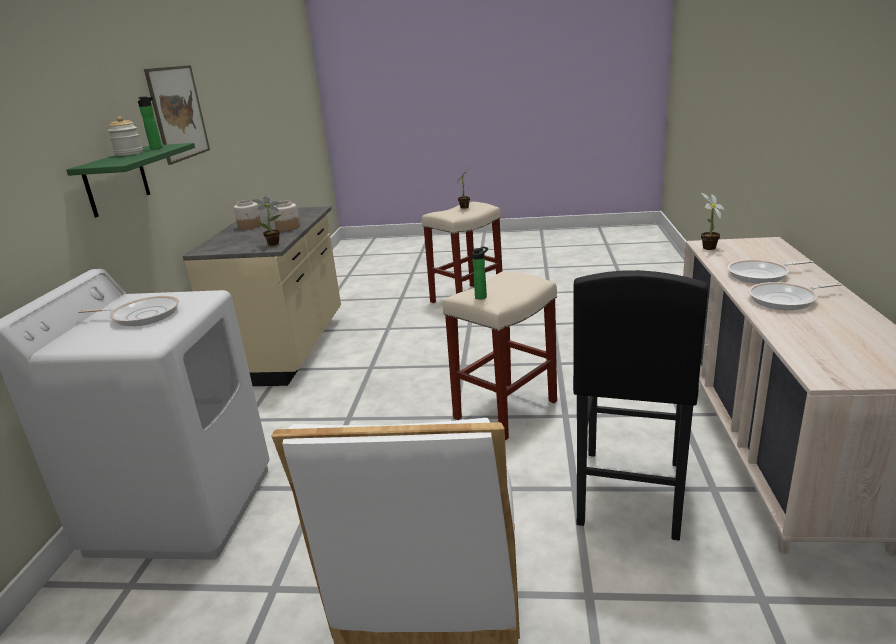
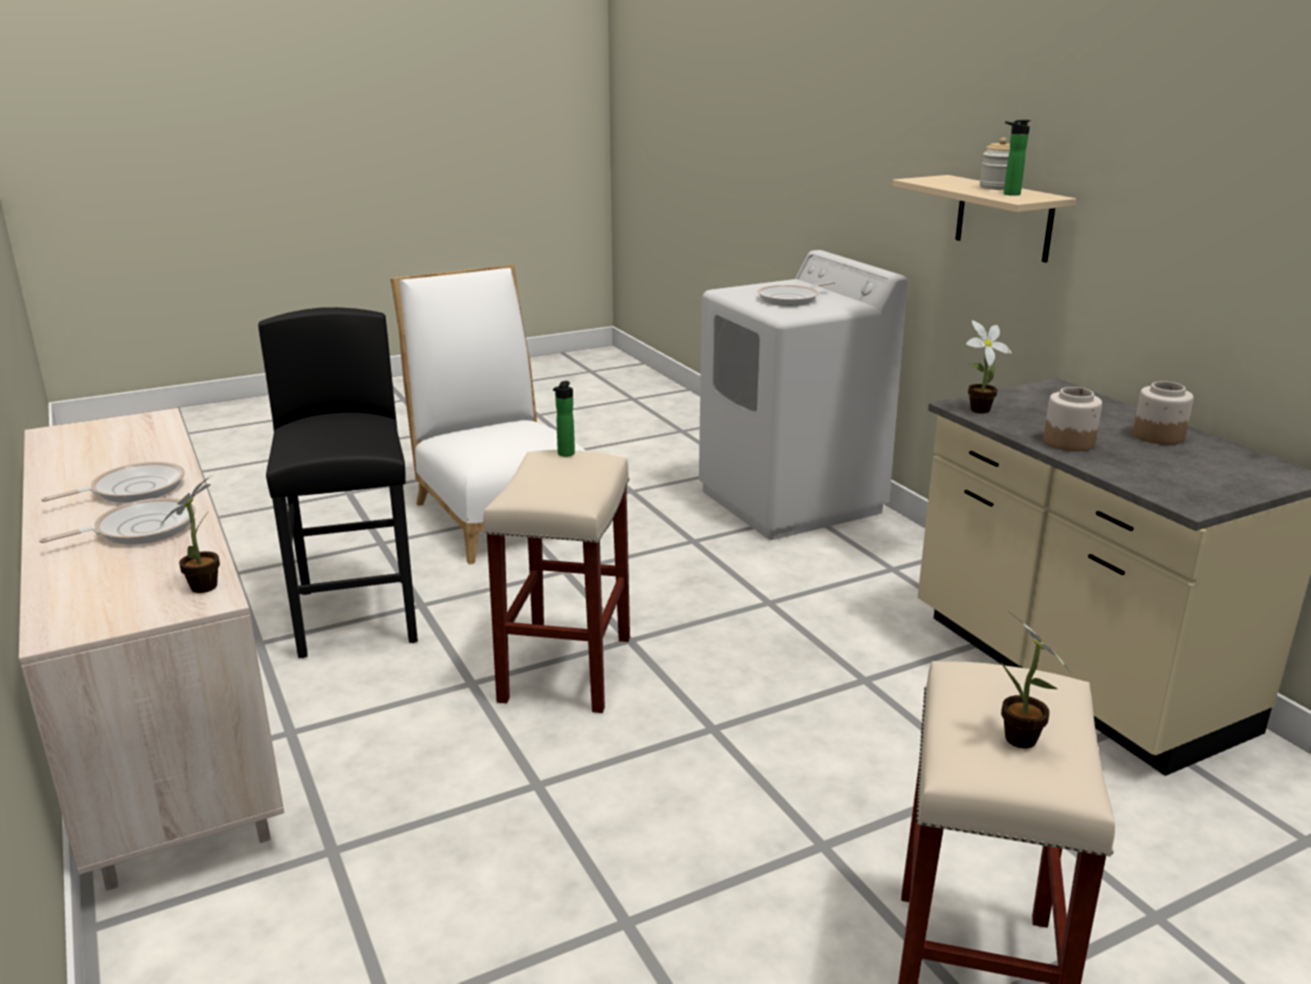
camera: 145 degrees right, 0 degrees up
green shelf [66,143,195,217] -> beige shelf [893,175,1076,263]
picture [144,65,210,165] -> none

